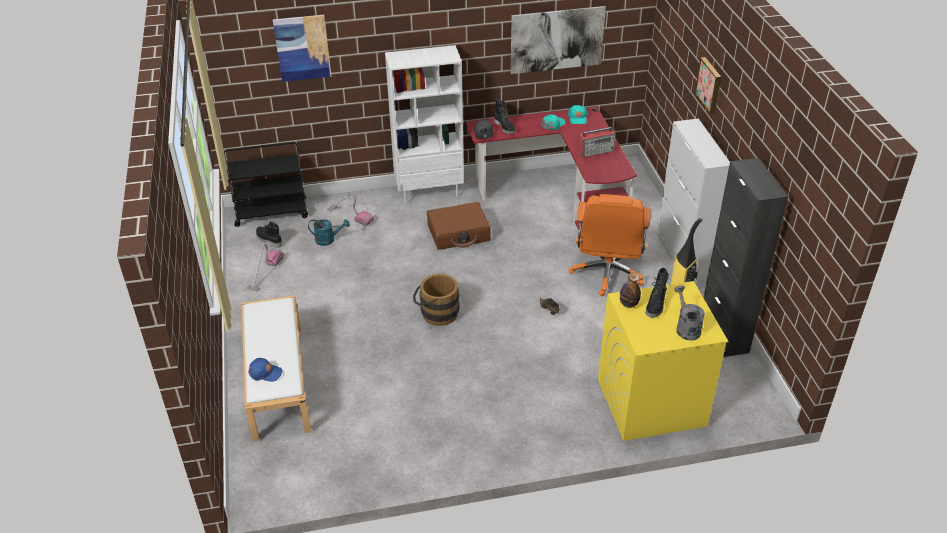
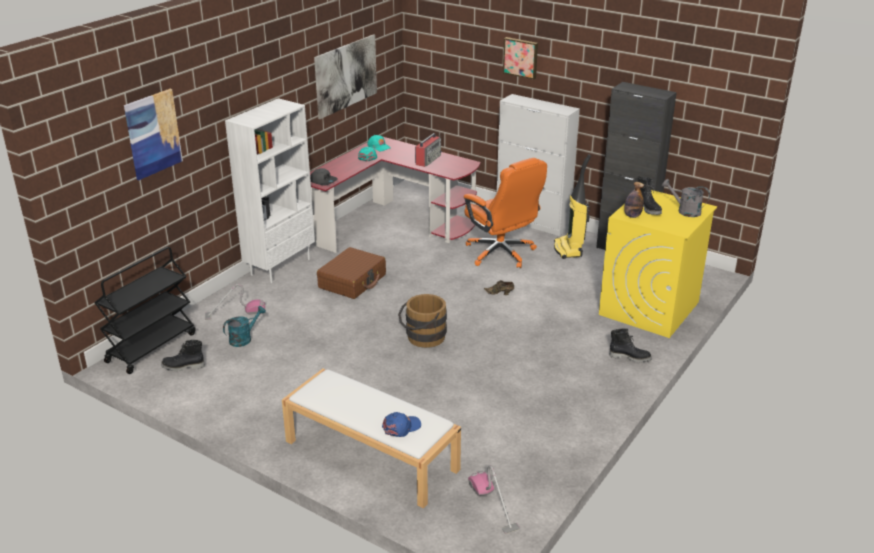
camera: 45 degrees left, 10 degrees down
vacuum cleaner [247,244,284,291] -> vacuum cleaner moved to [468,465,520,534]
black boot [494,100,515,134] -> black boot moved to [609,328,652,363]

